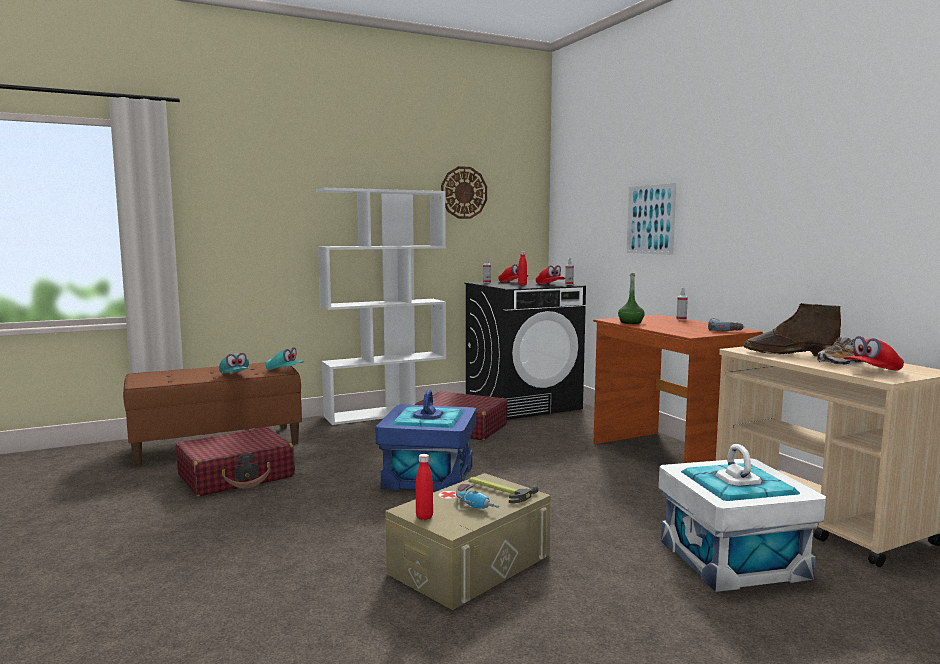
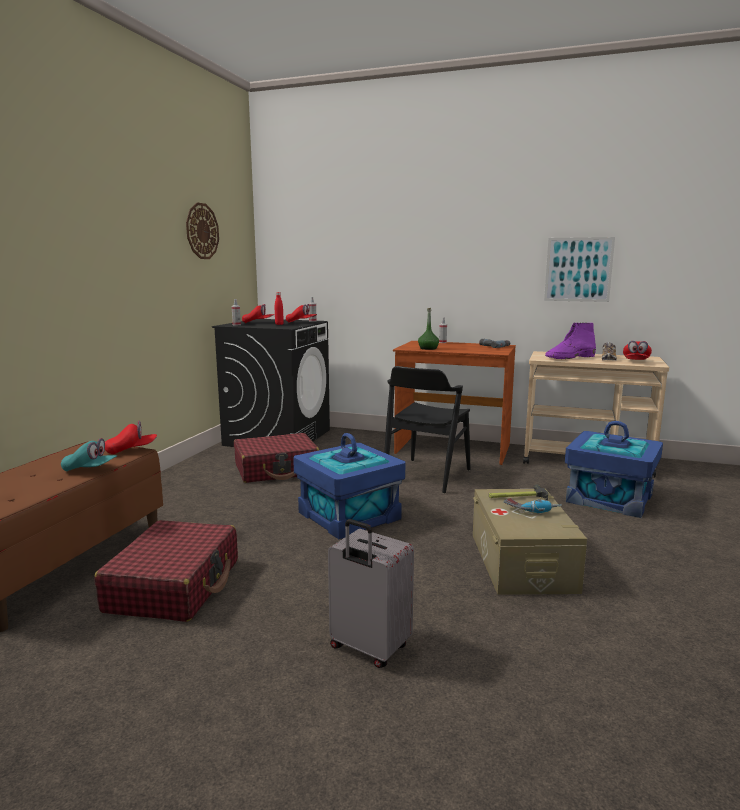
camera: 45 degrees left, 5 degrees up
turquoise cap [266,347,304,370] -> red cap [105,420,157,454]
white bookcase [316,188,446,425] -> none
red bottle [416,454,433,520] -> none
picture [627,183,676,255] -> picture moved to [544,237,615,302]
white storage box [659,444,826,592] -> blue storage box [565,421,663,518]
brown boot [743,303,841,357] -> purple boot [545,323,596,359]
none -> grey suitcase [328,519,414,668]
none -> black chair [384,366,470,493]

